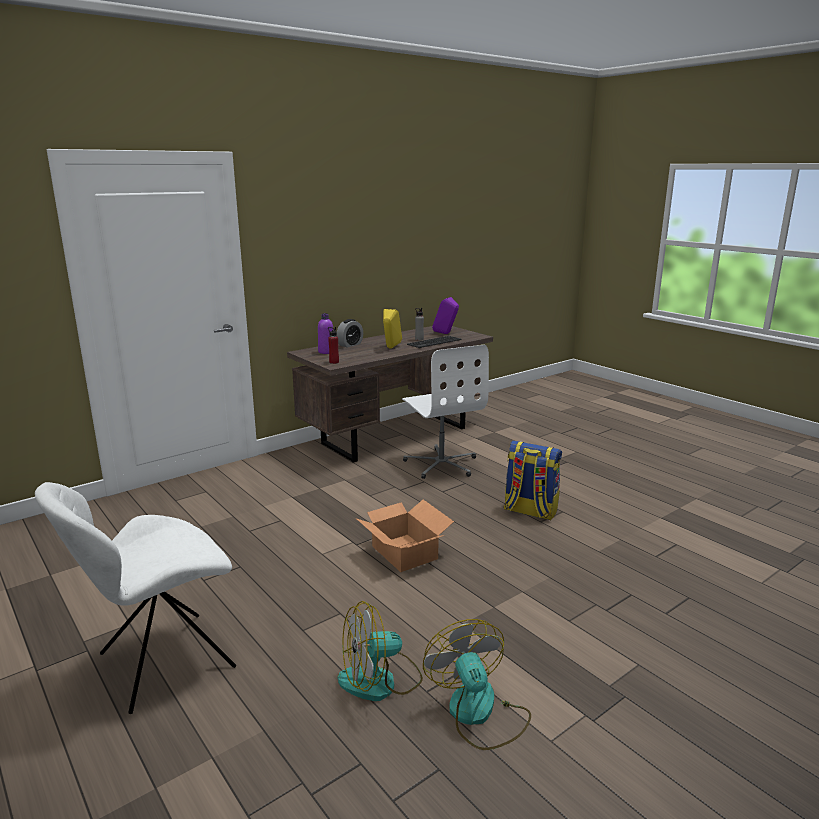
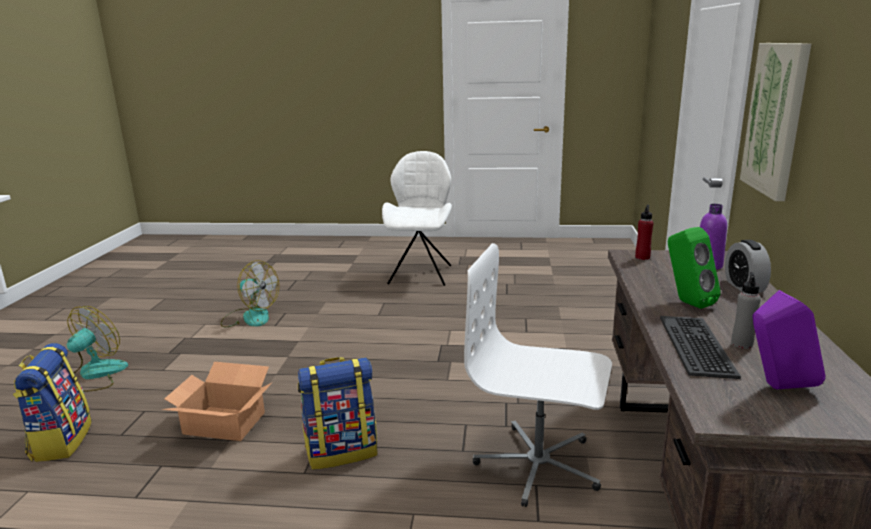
camera: 135 degrees right, 0 degrees up
fan [338,601,423,701] -> fan moved to [67,306,128,392]
cardboard box [357,500,454,572] -> cardboard box moved to [162,362,272,441]
yellow speaker [383,309,402,349] -> green speaker [668,227,721,309]
none -> backpack [13,343,92,462]
none -> picture [740,43,811,201]

